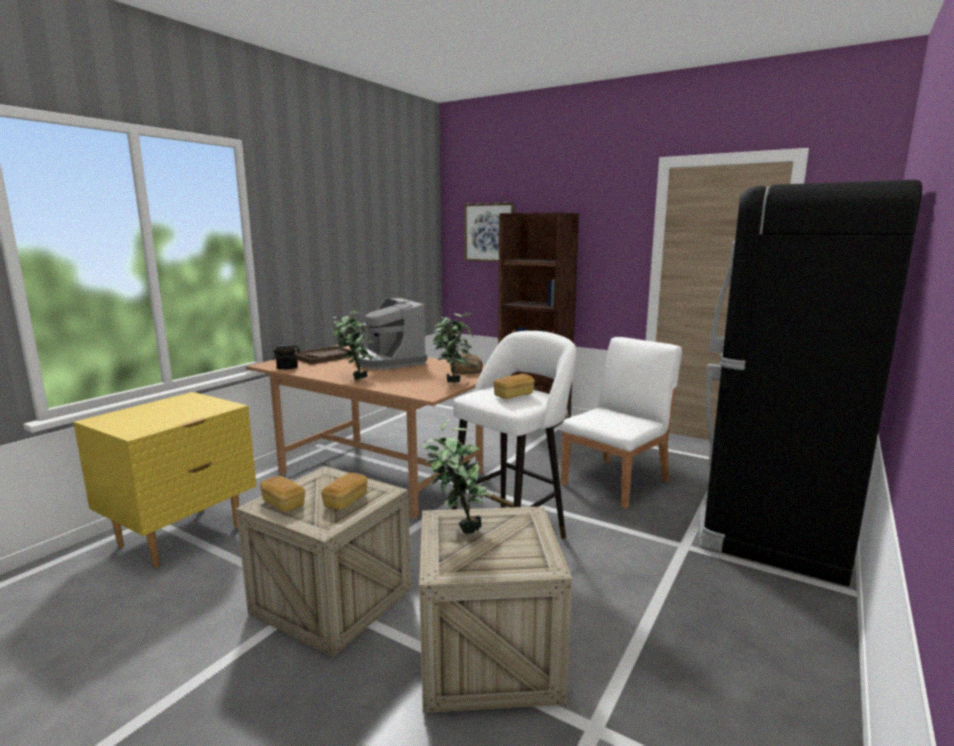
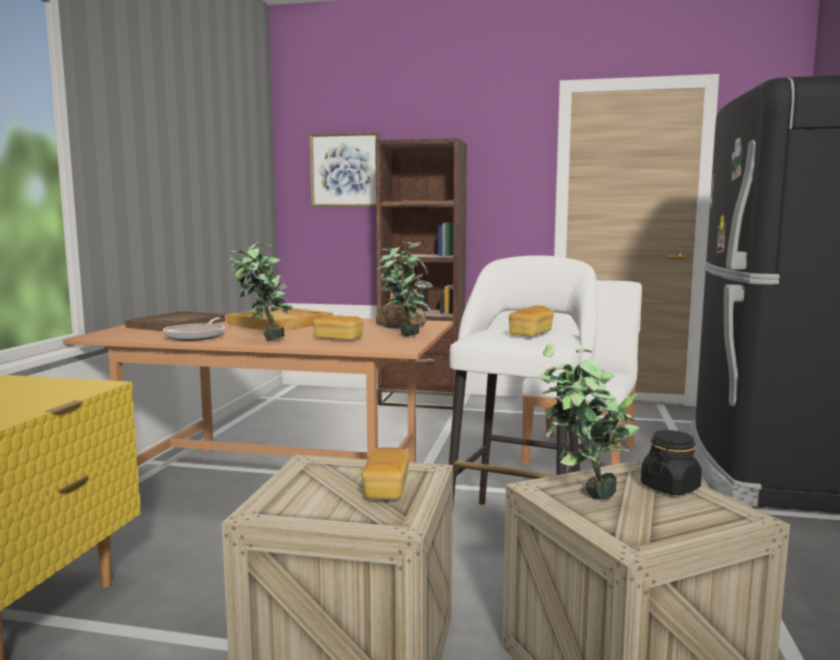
camera: 20 degrees left, 5 degrees down
bread [260,476,305,512] -> bread moved to [313,315,363,341]
black jar [273,344,300,370] -> black jar moved to [641,430,702,495]
coffee machine [358,298,427,370] -> beige tray [227,308,333,331]
none -> frying pan [163,317,225,341]

